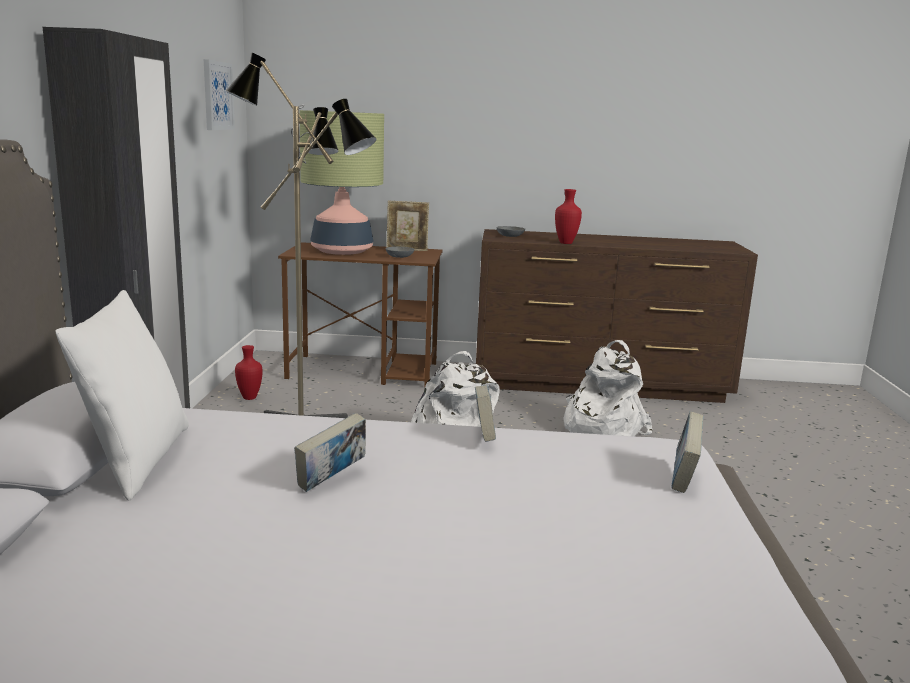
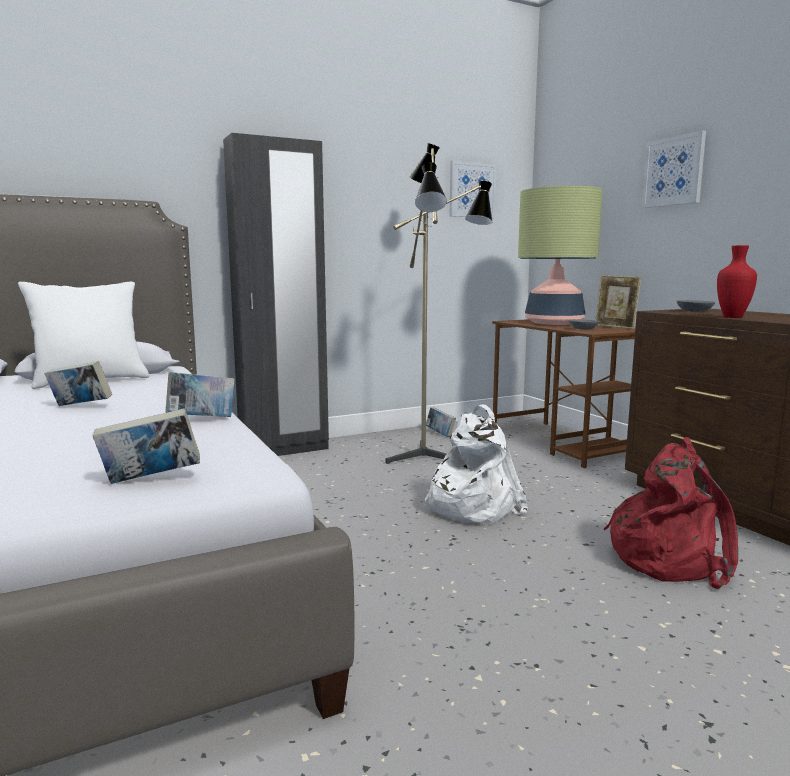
camera: 60 degrees right, 5 degrees down
red vase [235,345,263,400] -> book [426,407,456,437]
white backpack [563,340,653,437] -> red backpack [604,437,738,589]
none -> picture [642,130,706,208]

